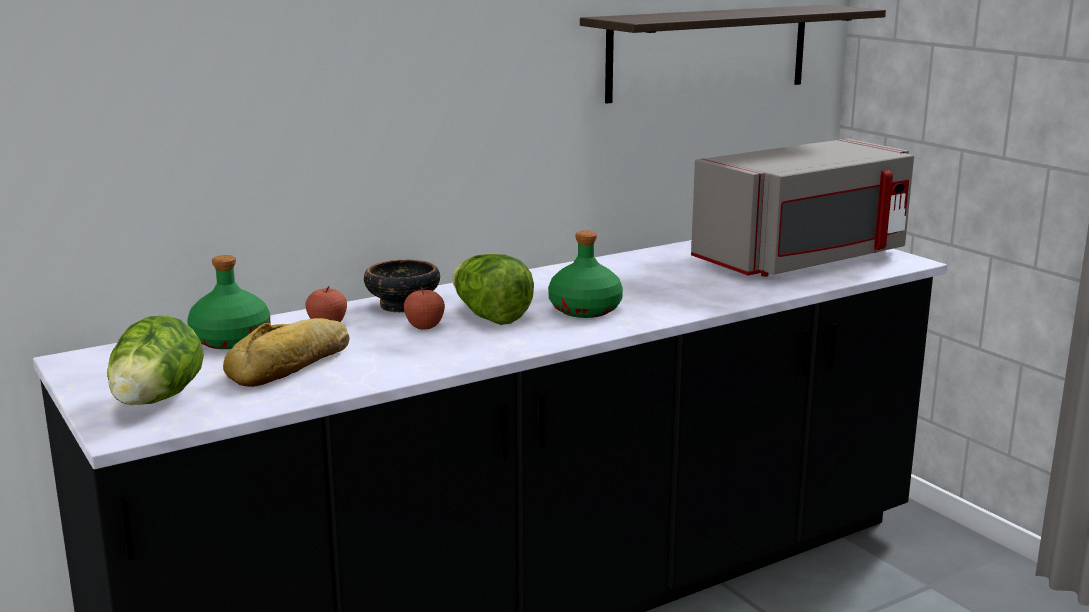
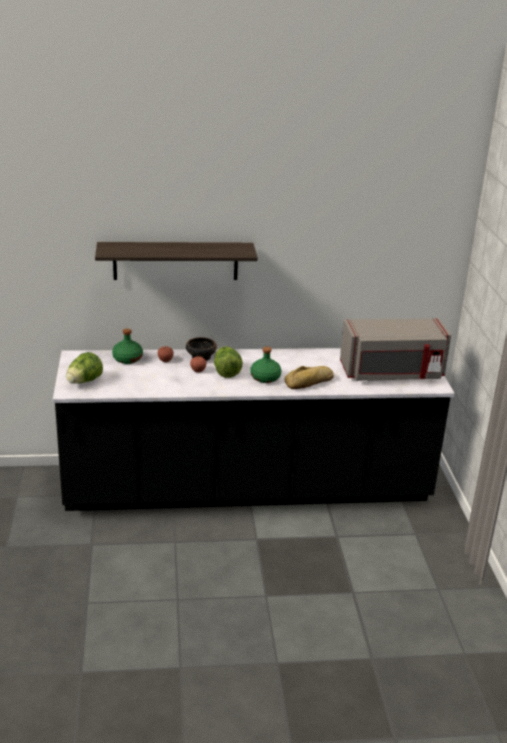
camera: 25 degrees right, 10 degrees up
bread [223,318,350,387] -> bread moved to [285,366,334,389]
shelf [580,5,886,103] -> shelf moved to [95,242,258,280]

